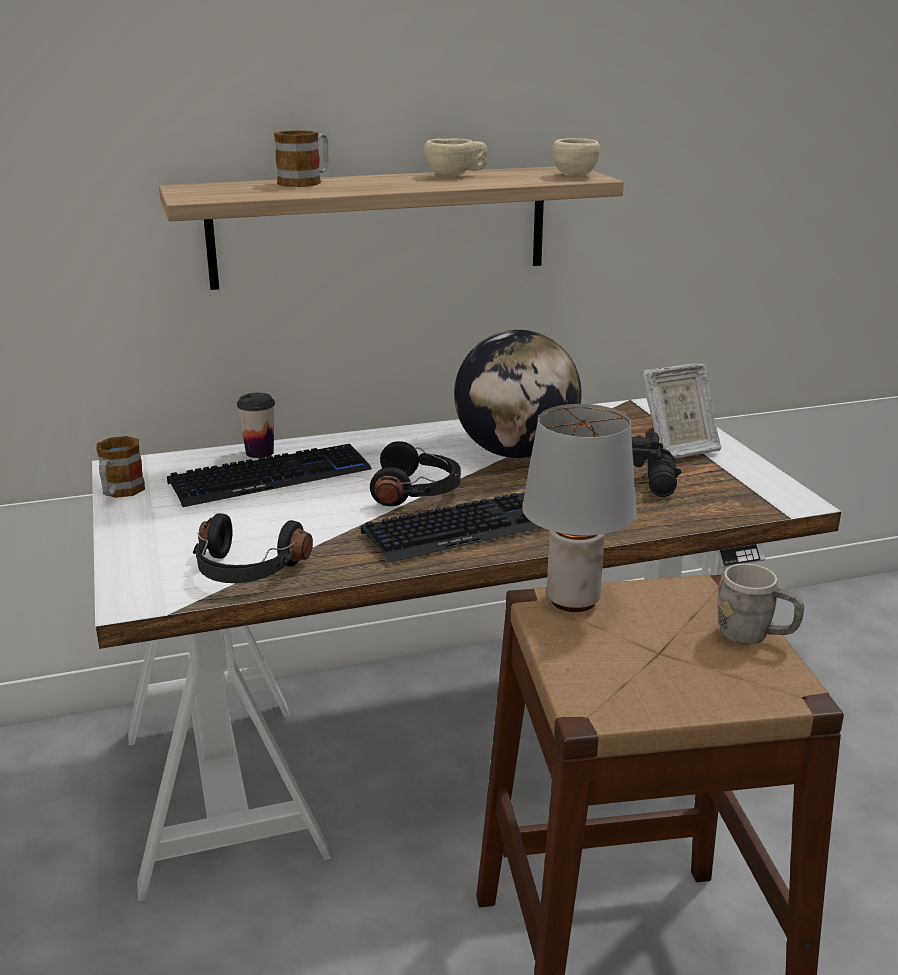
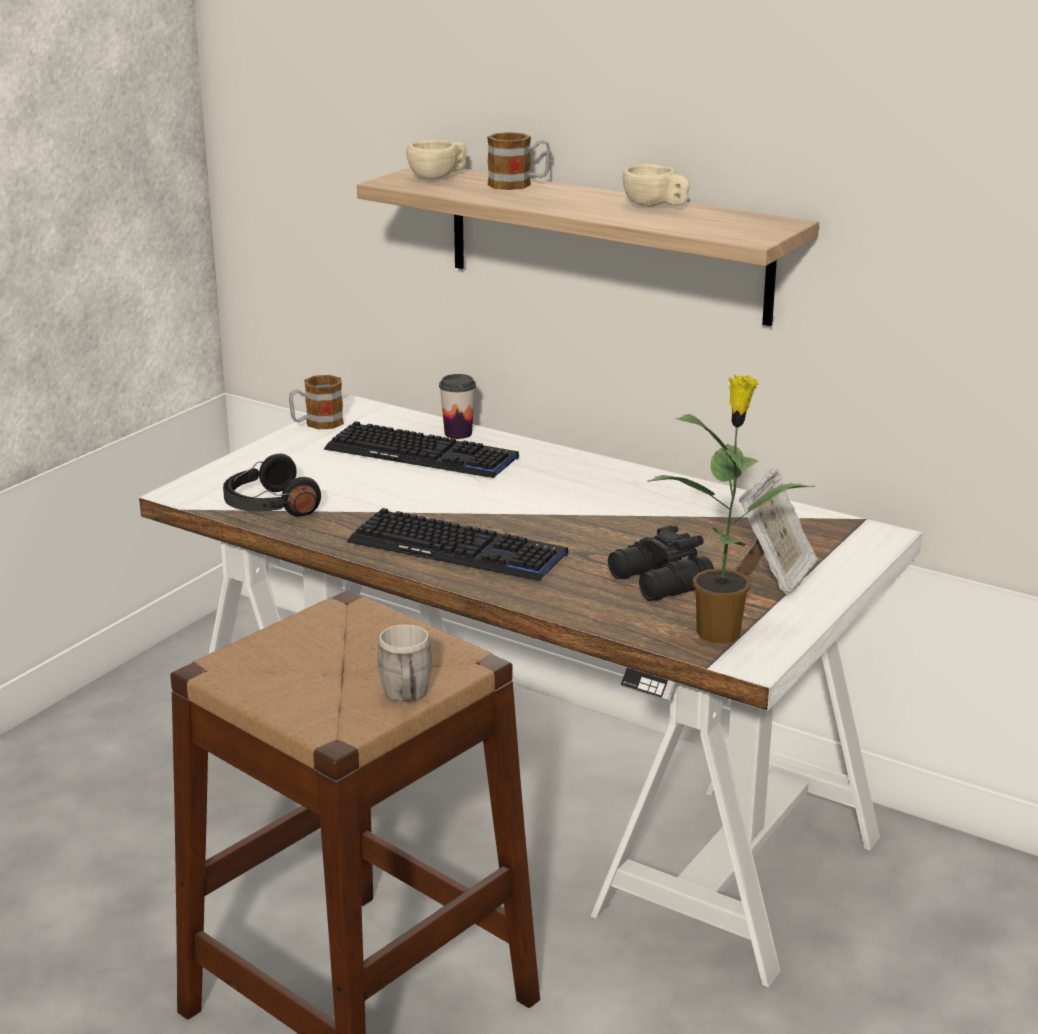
camera: 50 degrees right, 0 degrees up
black headphones [370,441,461,506] -> none
globe [454,330,582,458] -> none
grey table lamp [522,404,637,612] -> none
beige cup [552,138,600,176] -> beige cup moved to [406,140,467,180]
picture frame [641,363,721,459] -> picture frame turned 90 degrees counterclockwise [736,468,818,595]
none -> potted plant [648,375,814,643]

